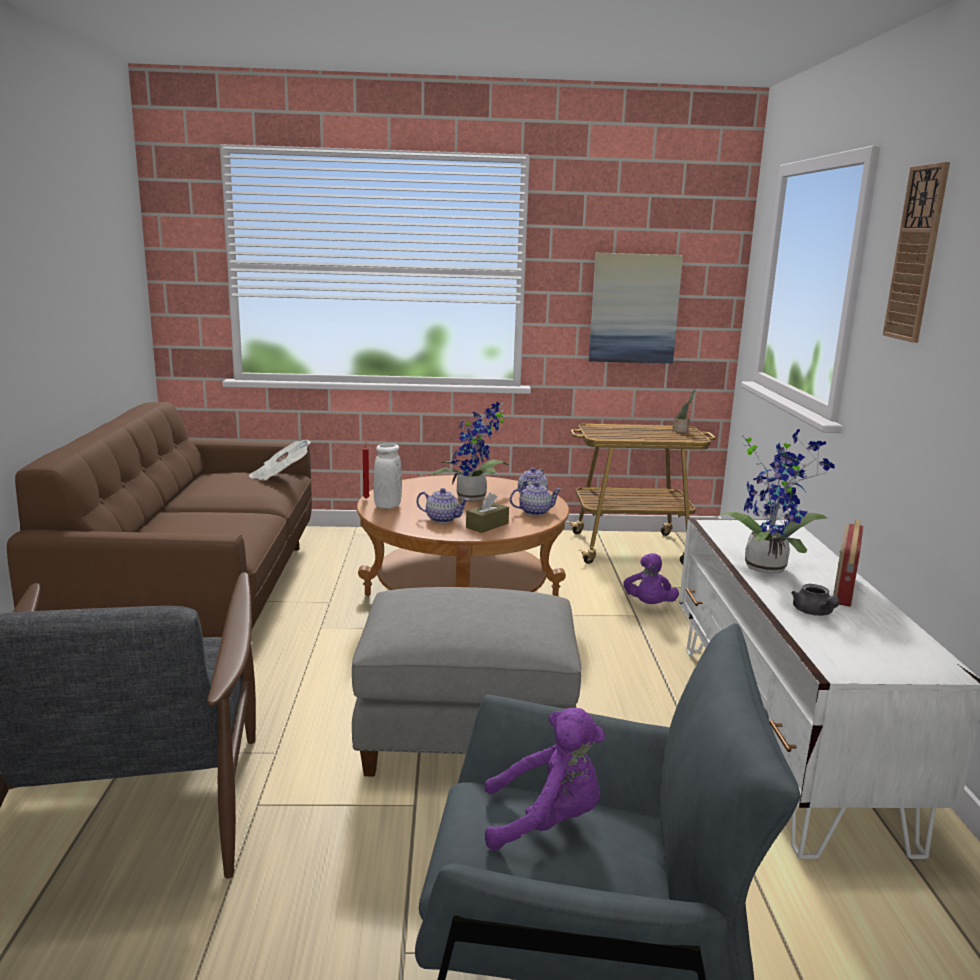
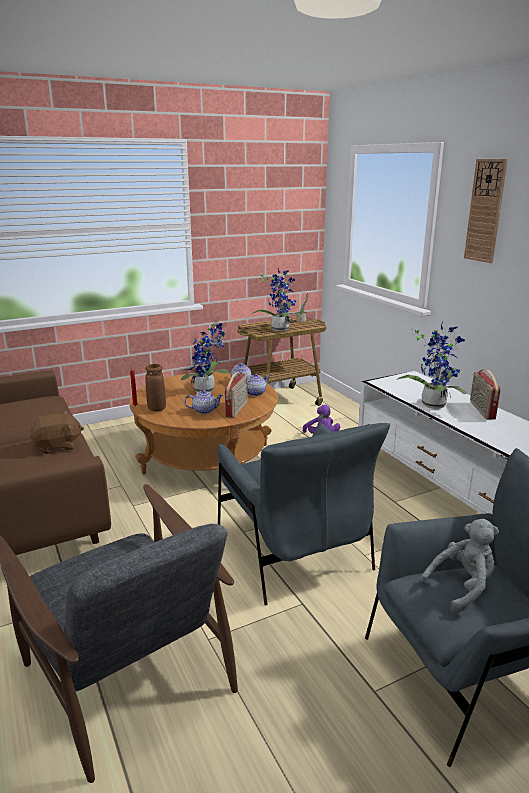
camera: 25 degrees left, 5 degrees up
newspaper [249,440,311,480] -> none
grey ottoman [352,587,581,777] -> grey armchair [217,423,390,605]
white vase [374,443,402,509] -> brown vase [145,364,166,411]
brown tissue box [466,493,509,533] -> radio [225,372,248,418]
purple plush toy [485,708,605,851] -> grey plush toy [420,519,499,613]
picture [589,253,683,363] -> none
grey teapot [791,584,840,616] -> none
none -> brown plush toy [30,411,84,454]
none -> potted plant [252,267,303,331]

